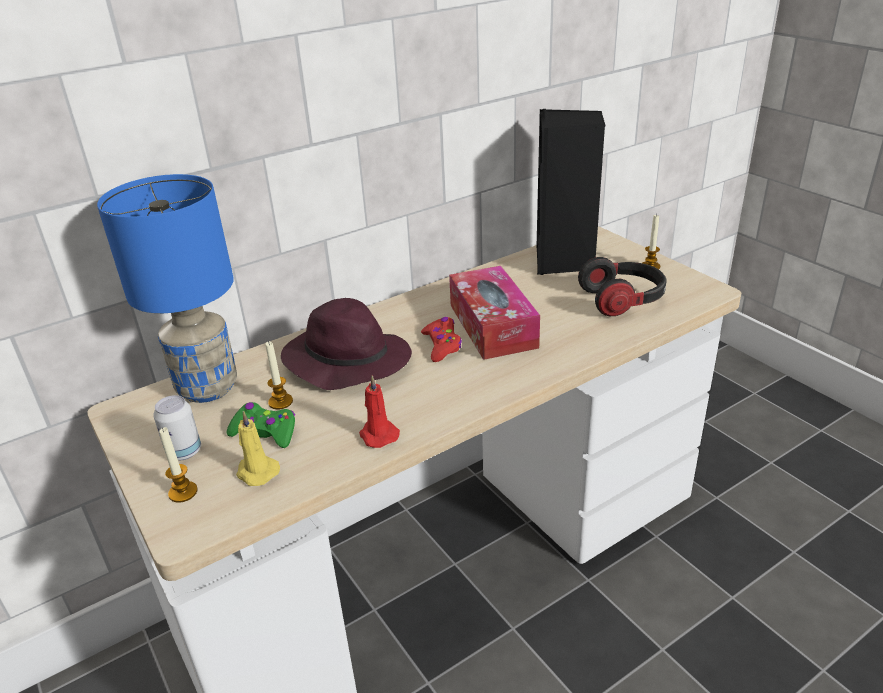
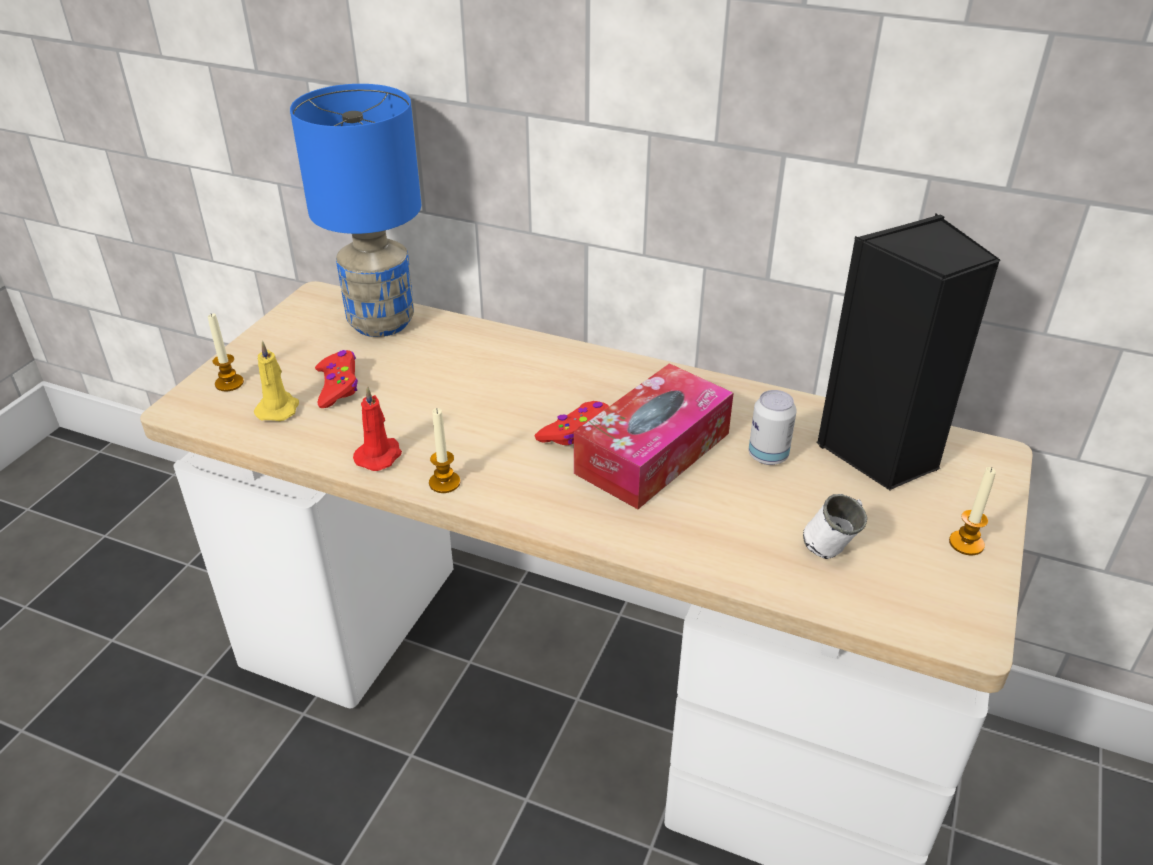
camera: 55 degrees right, 5 degrees up
can [153,395,201,460] -> can moved to [748,390,797,465]
green game controller [227,402,295,448] -> red game controller [315,350,358,408]
candle [265,341,293,409] -> candle moved to [429,408,460,493]
purple hat [281,298,412,390] -> none
headphones [578,257,667,316] -> white mug [803,494,867,559]

